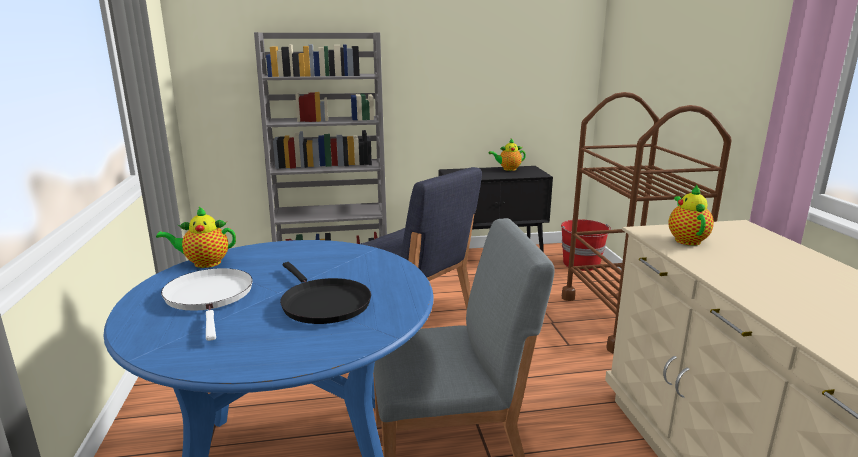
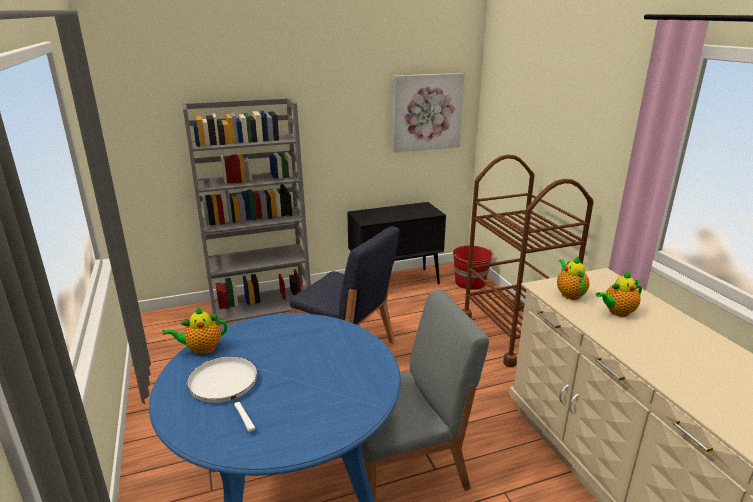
camera: 10 degrees left, 5 degrees up
black frying pan [280,262,371,324] -> none
teapot [489,139,526,171] -> teapot moved to [596,271,642,317]
none -> picture [393,73,464,153]

